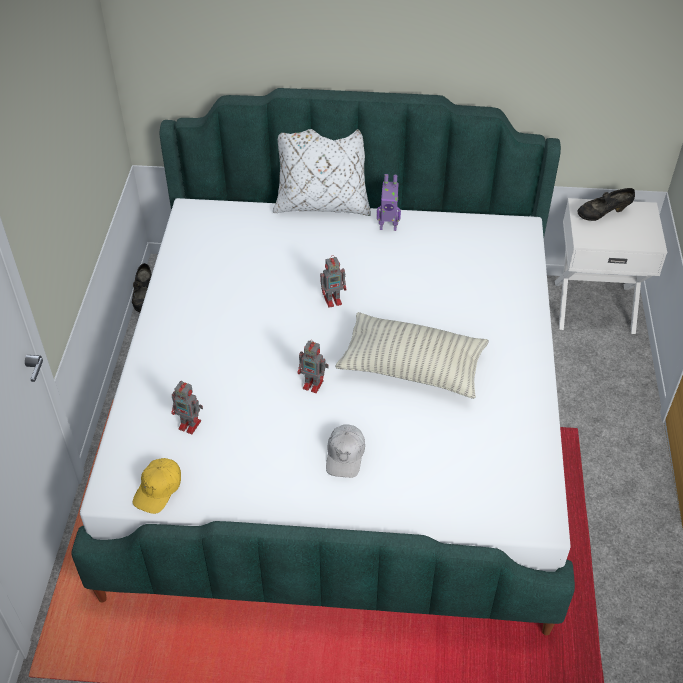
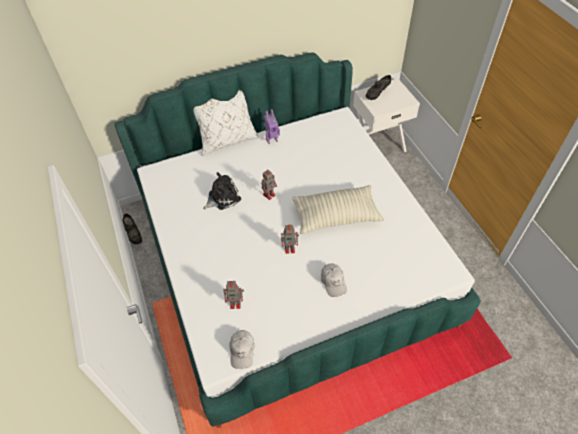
camera: 25 degrees left, 5 degrees up
yellow cap [133,458,181,514] -> white cap [230,330,254,369]
none -> plush toy [204,172,241,210]

